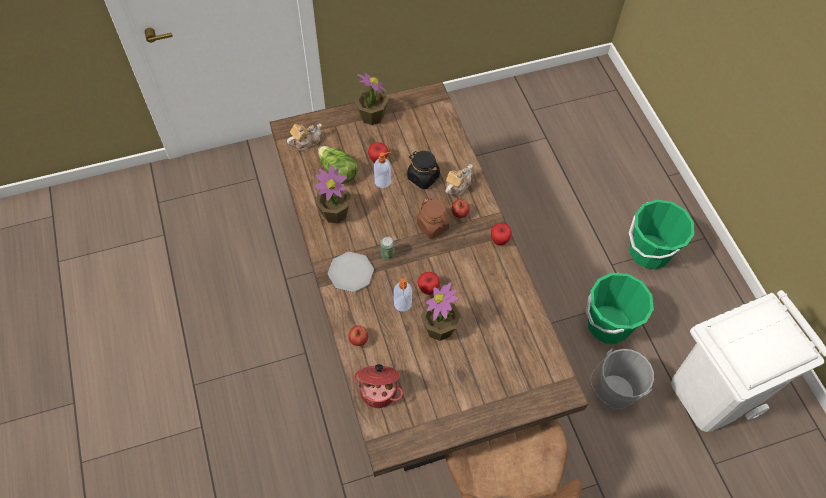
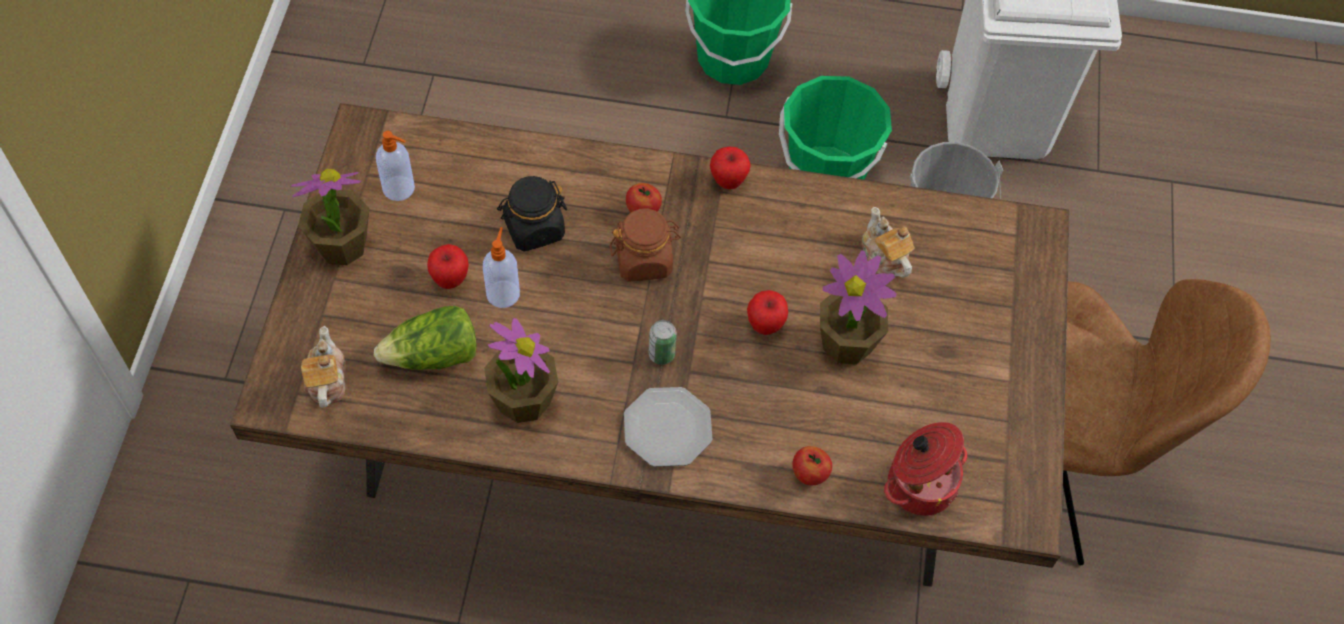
camera: 65 degrees left, 0 degrees up
soap dispenser [394,278,412,312] -> soap dispenser moved to [376,131,415,201]
teapot [445,164,473,197] -> teapot moved to [862,207,915,278]

